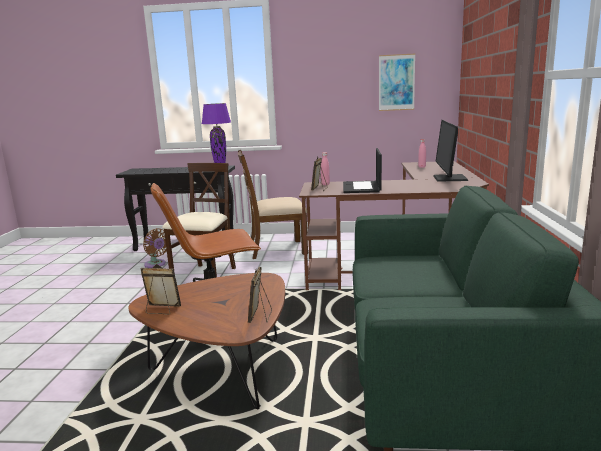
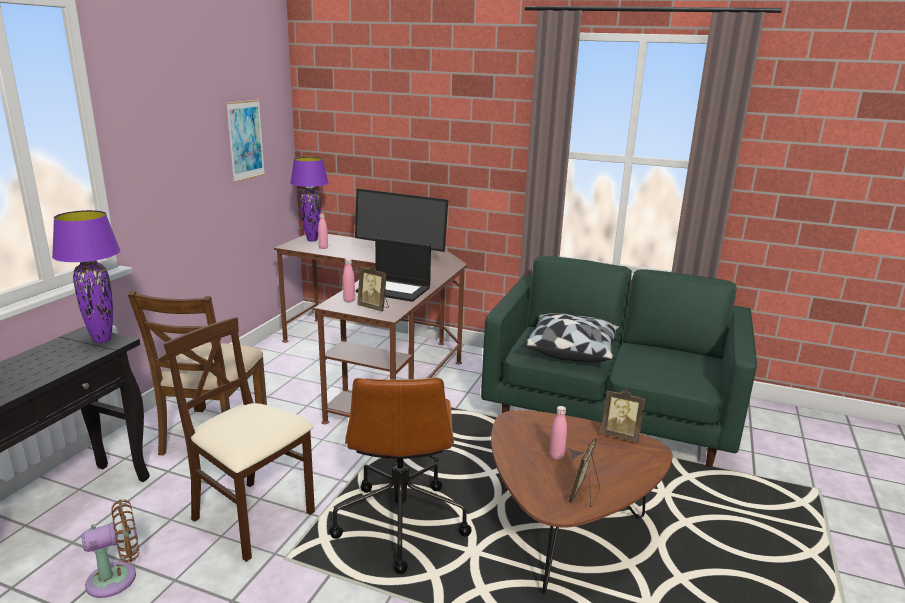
camera: 75 degrees left, 5 degrees up
none -> purple table lamp [290,157,329,242]
none -> pillow [522,313,619,362]
none -> pink bottle [550,406,567,460]

